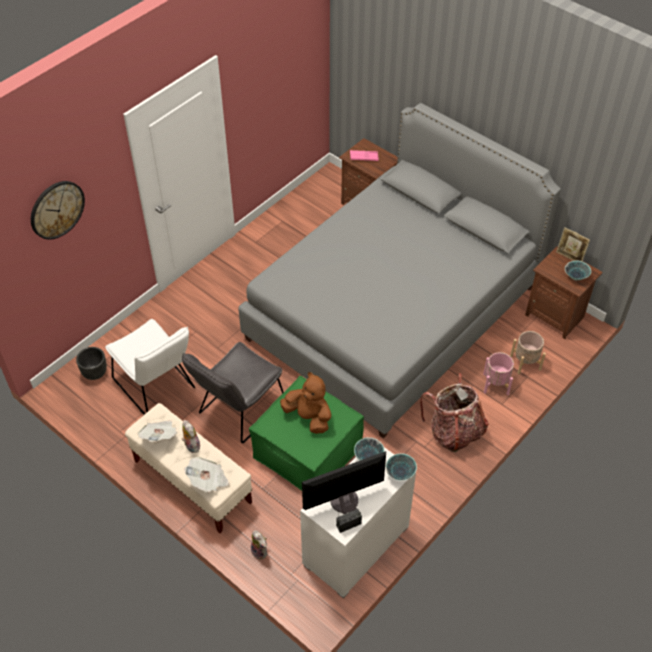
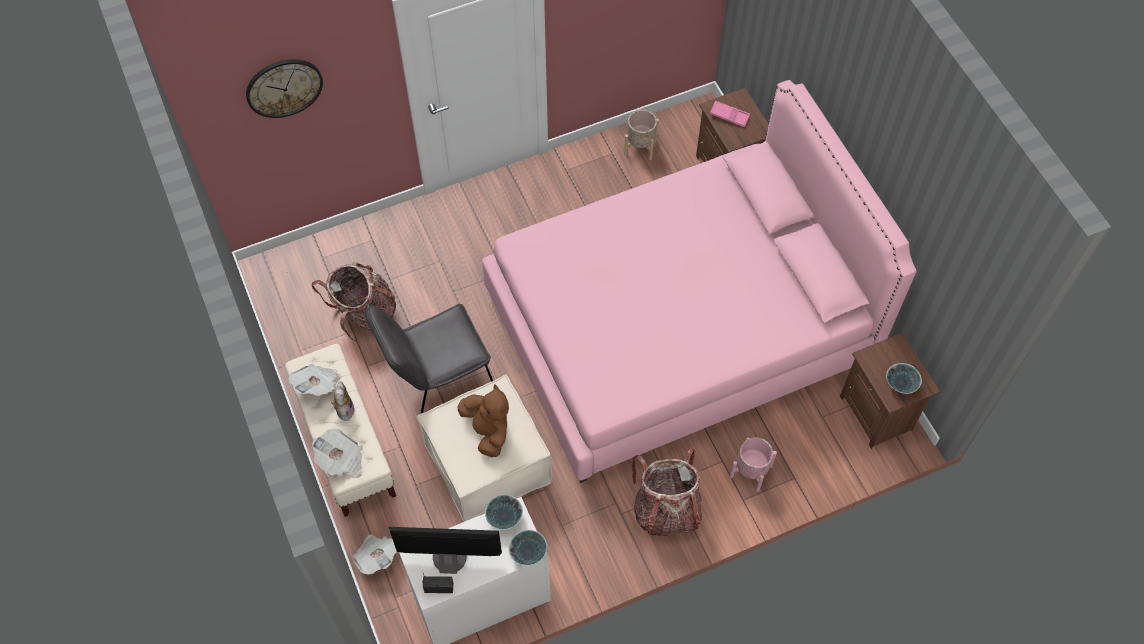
camera: 25 degrees right, 10 degrees up
black planter [76,347,107,380] -> none
white chair [105,319,195,415] -> backpack [312,262,396,341]
grey bed [238,103,561,439] -> pink bed [482,80,917,483]
green ottoman [249,376,364,491] -> beige ottoman [416,374,552,522]
plush toy [251,530,267,559] -> newspaper [352,534,397,575]
beige planter [510,331,546,374] -> beige planter moved to [624,110,659,160]
picture frame [556,227,590,261] -> none

